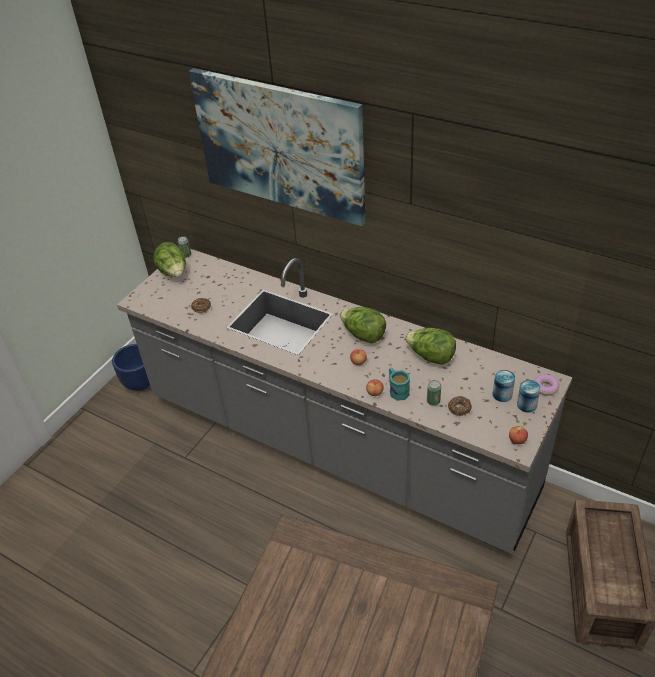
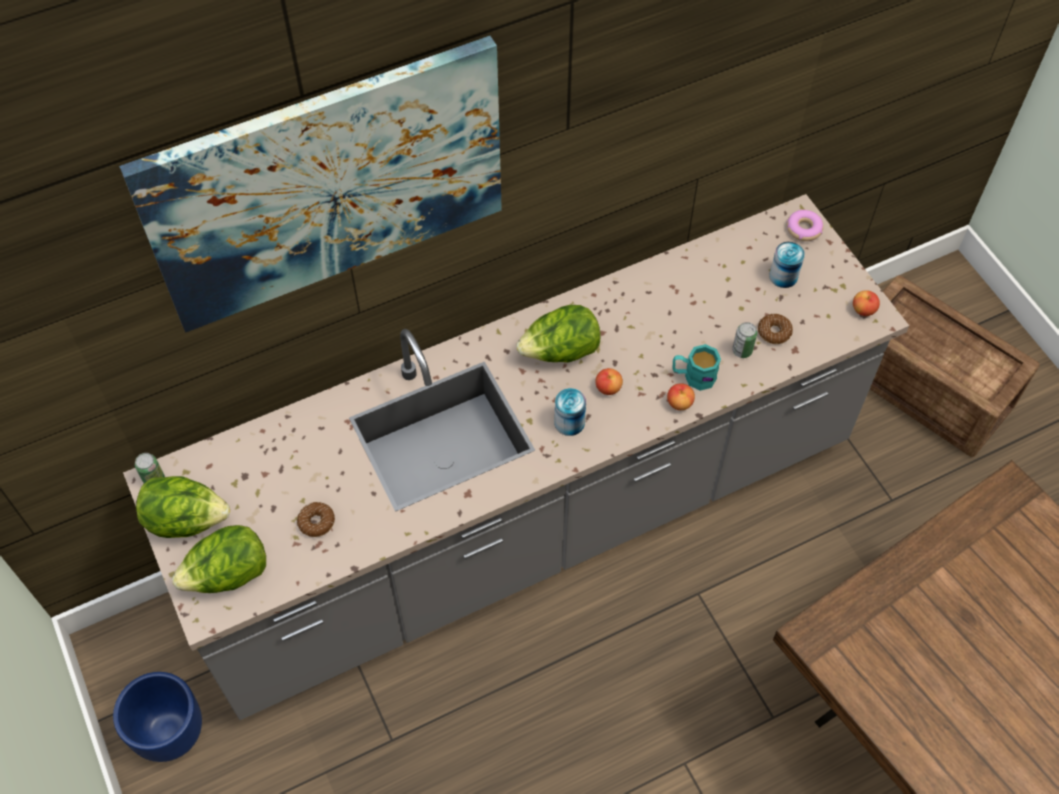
camera: 60 degrees left, 15 degrees up
lettuce [405,328,456,365] -> lettuce moved to [172,525,266,593]
can [517,380,541,413] -> can moved to [554,388,586,436]

